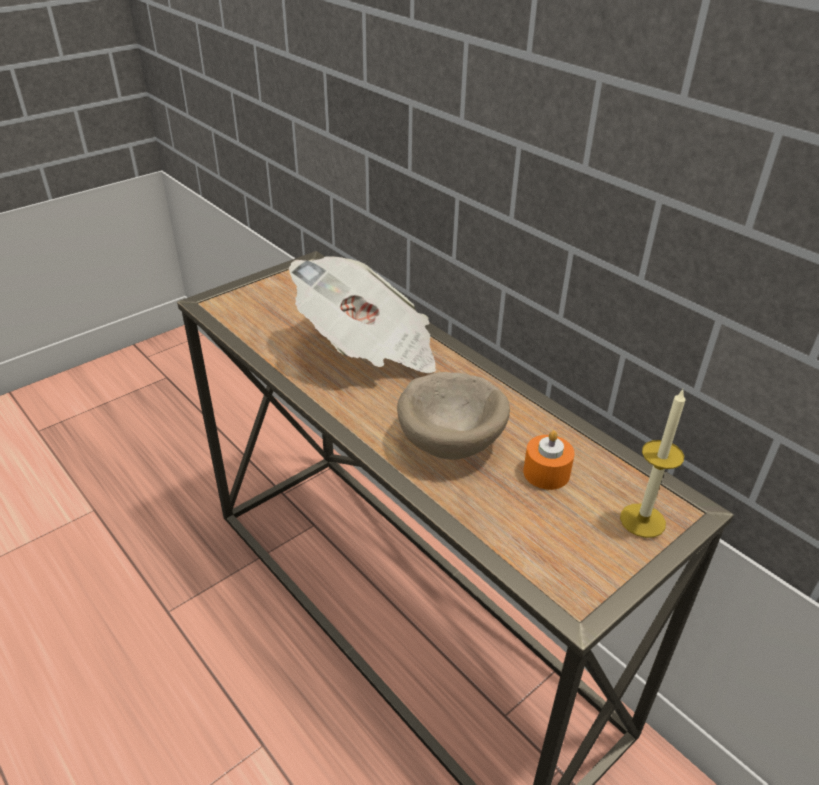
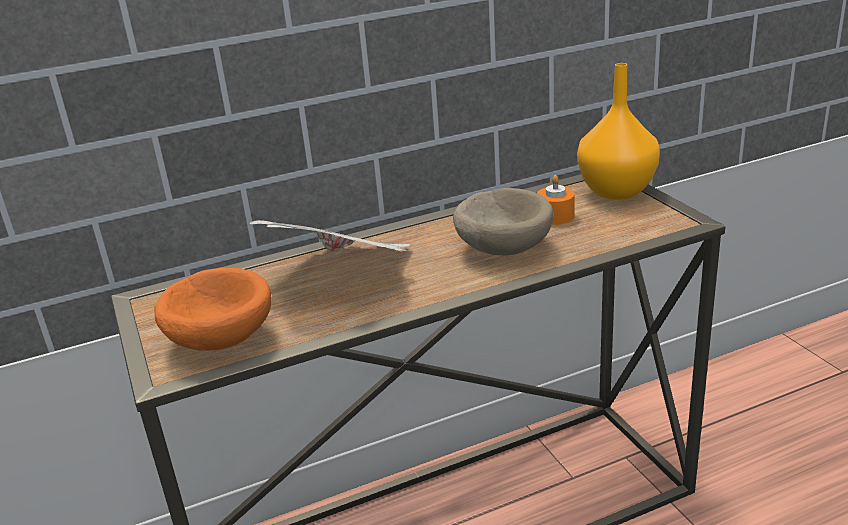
camera: 70 degrees left, 10 degrees down
candle [620,389,685,538] -> orange vase [577,63,660,200]
none -> orange bowl [154,268,272,351]

